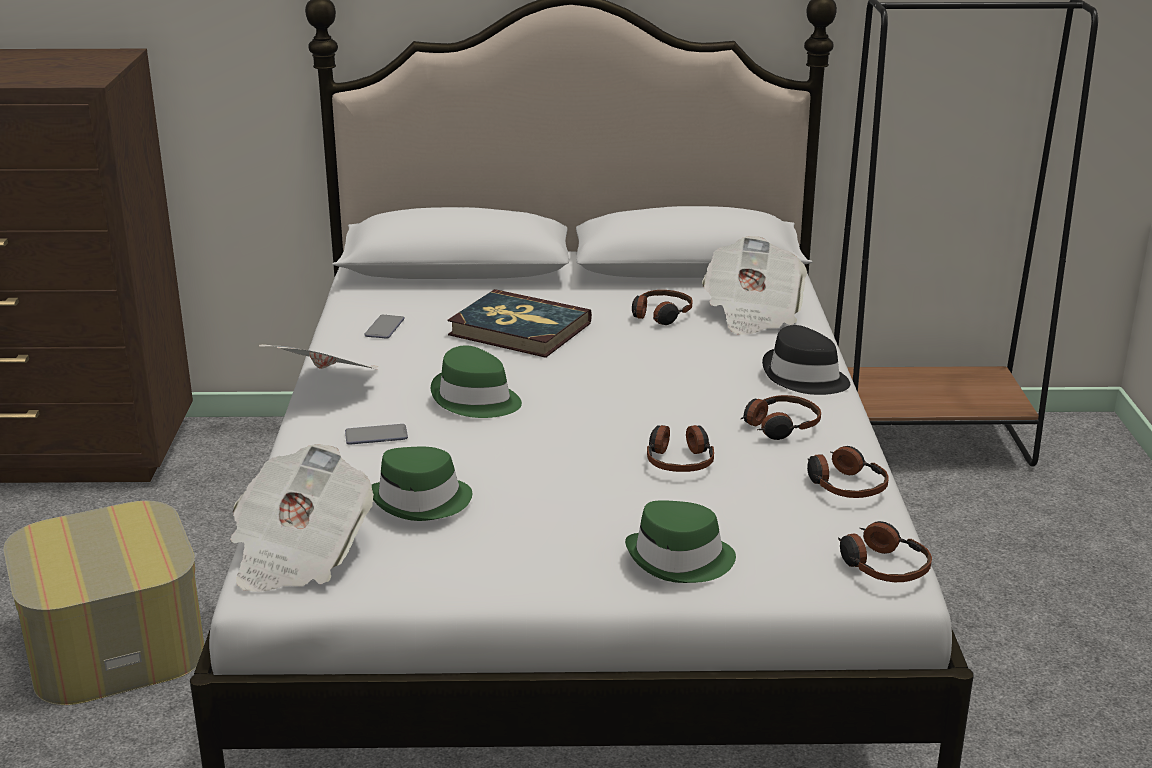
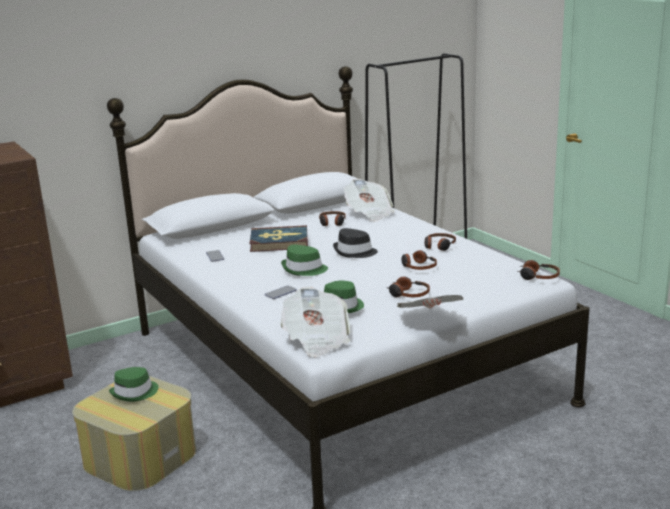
camera: 30 degrees left, 5 degrees down
newspaper [259,344,379,370] -> newspaper moved to [397,295,463,309]
green hat [625,500,736,583] -> green hat moved to [109,367,159,402]
black hat [762,325,850,395] -> black hat moved to [333,228,378,258]
headphones [807,446,889,498] -> headphones moved to [387,277,430,297]

